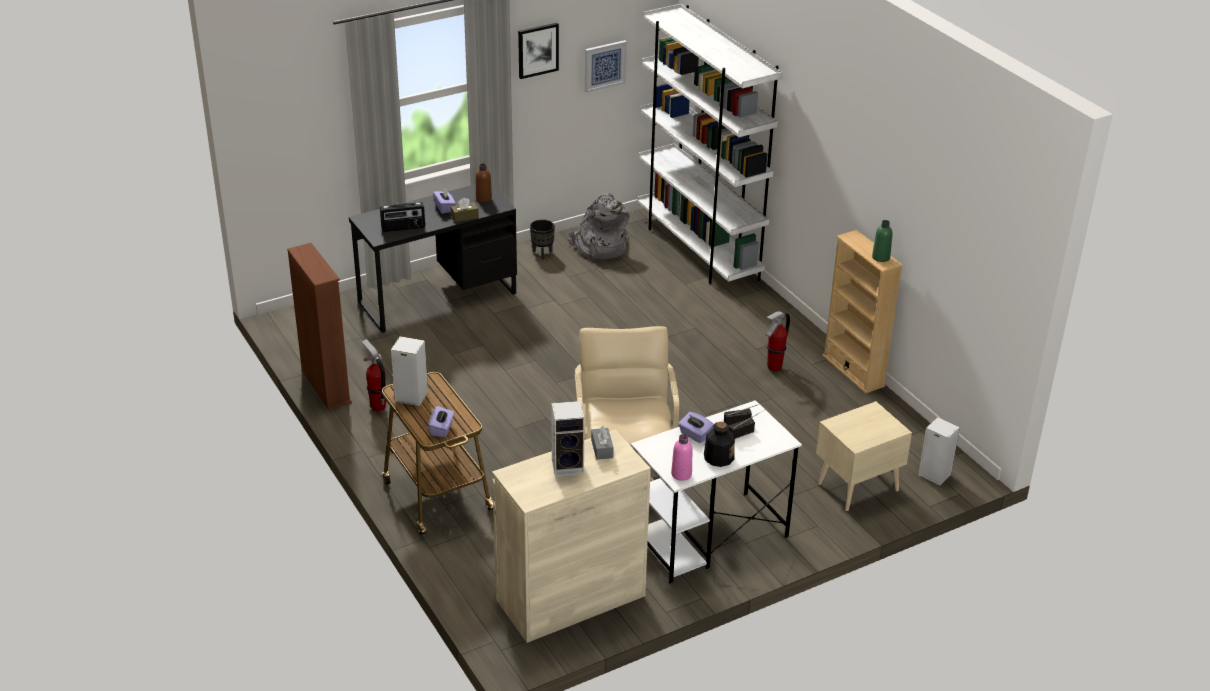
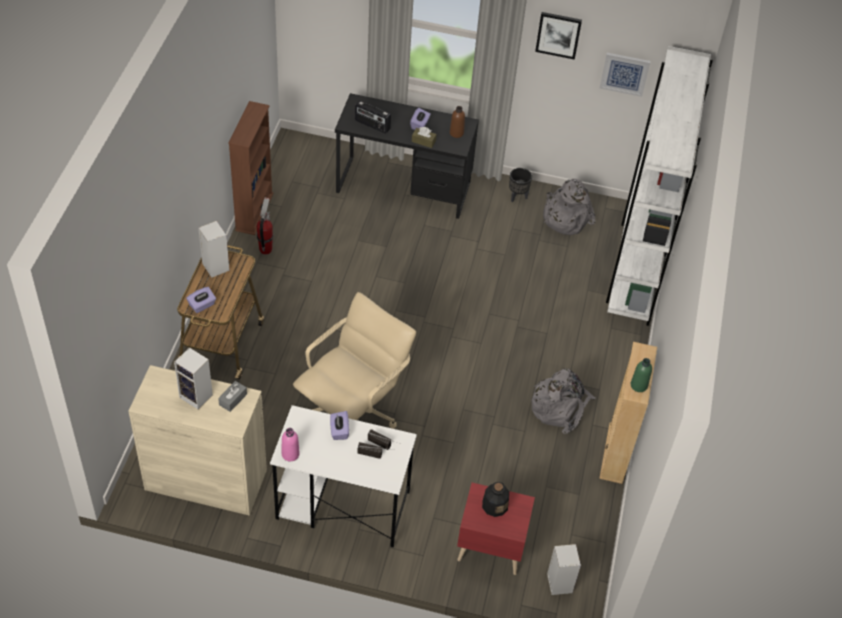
camera: 40 degrees right, 15 degrees up
bottle [704,422,735,467] -> bottle moved to [482,482,509,517]
fire extinguisher [765,311,790,371] -> grey backpack [532,368,596,434]
beige nightstand [816,401,912,511] -> red nightstand [457,482,535,575]

